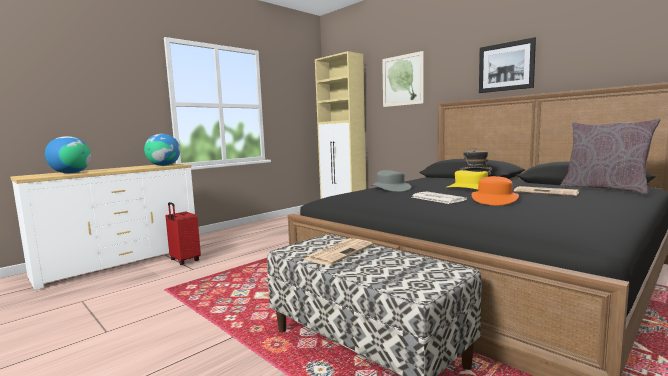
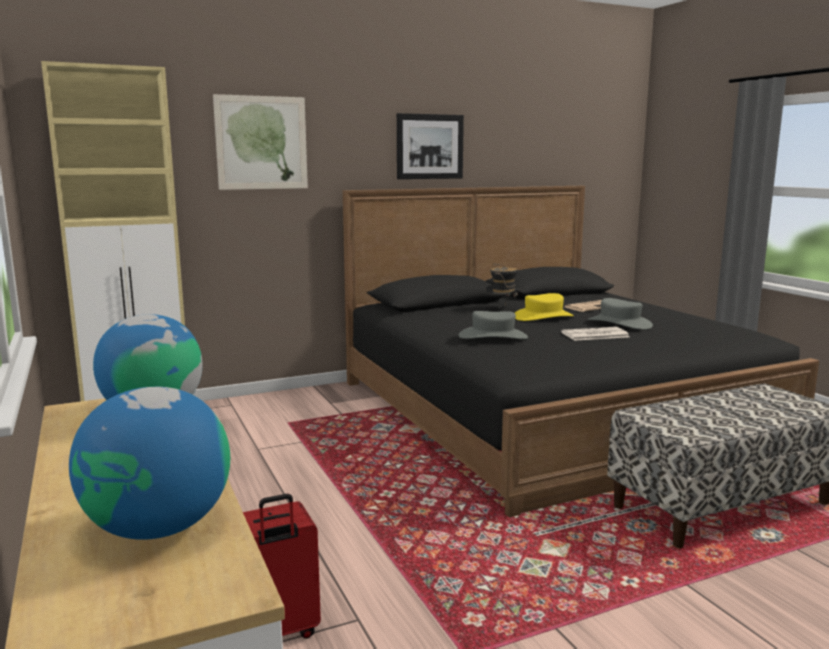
camera: 70 degrees left, 5 degrees up
newspaper [303,238,373,265] -> none
orange hat [472,176,519,205] -> grey hat [588,298,653,330]
grey pillow [560,118,661,194] -> none

